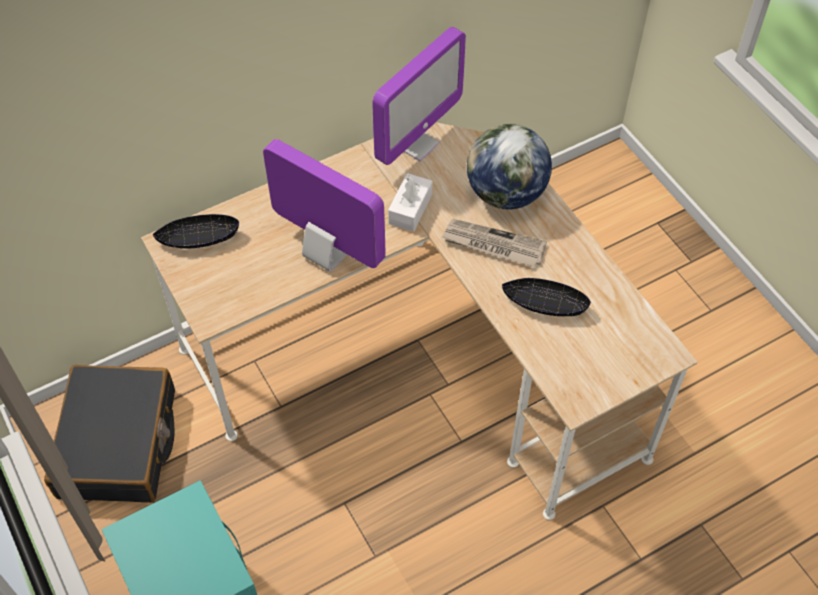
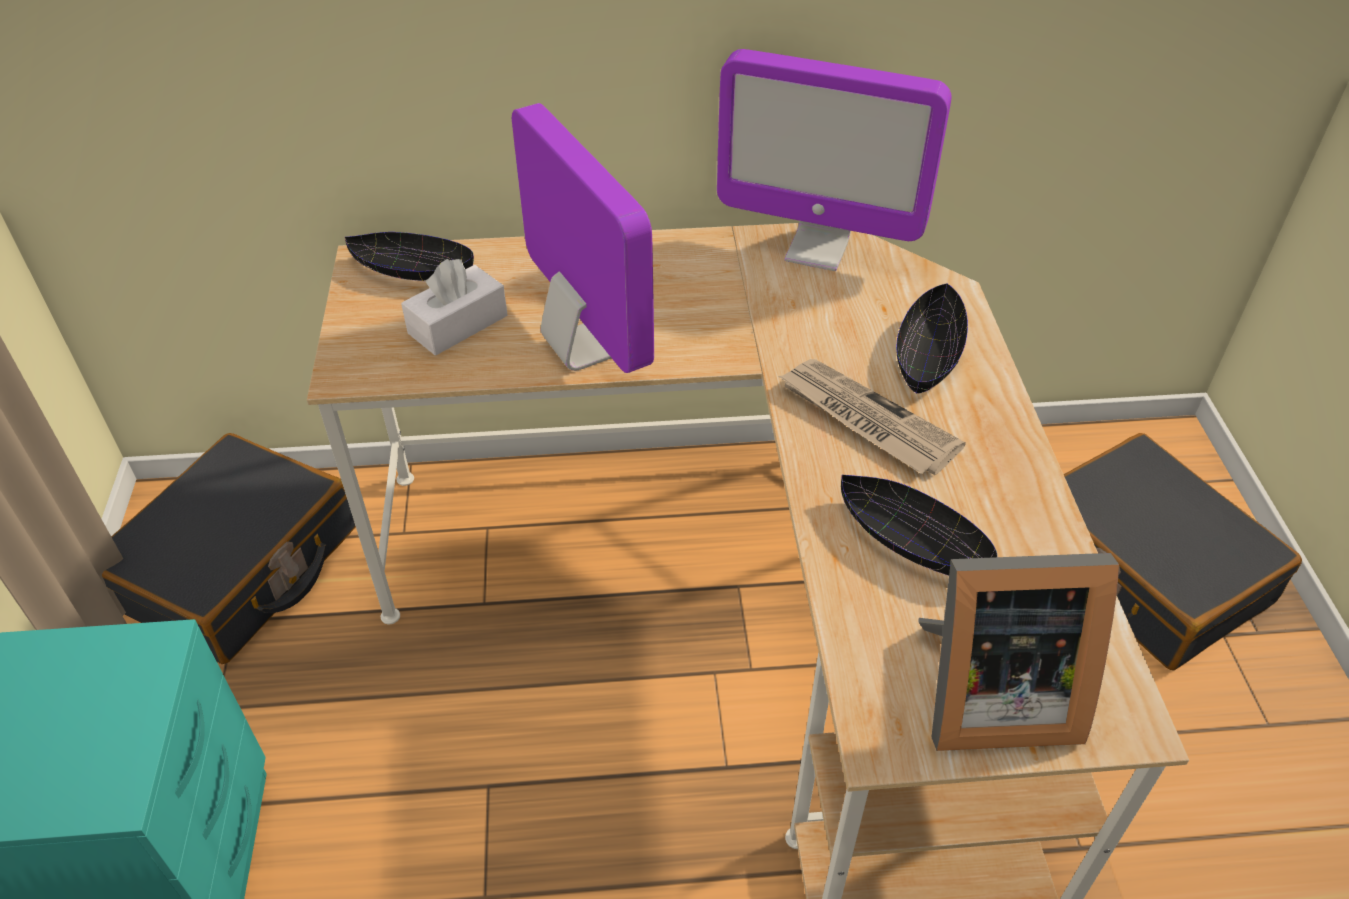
camera: 25 degrees right, 10 degrees down
monitor [372,27,466,165] -> monitor turned 45 degrees clockwise [717,49,952,271]
white tissue box [388,173,432,232] -> white tissue box moved to [401,259,508,356]
globe [467,124,552,209] -> black bowl [896,283,968,394]
none -> picture frame [919,553,1119,751]
none -> black suitcase [1064,433,1302,670]

